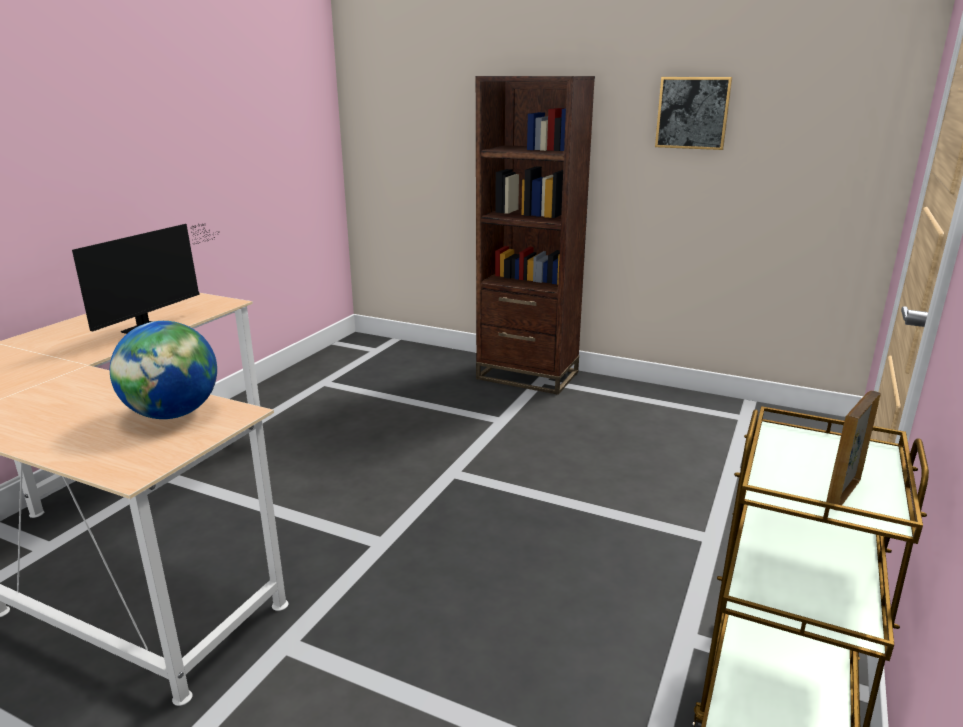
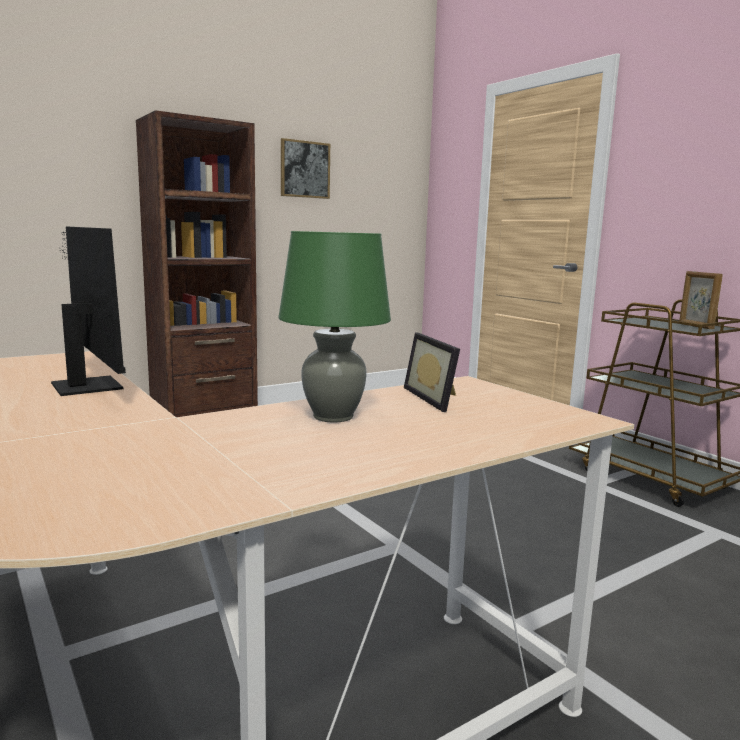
camera: 60 degrees left, 10 degrees down
globe [110,321,217,419] -> picture frame [404,332,460,412]
none -> green table lamp [279,231,391,423]

